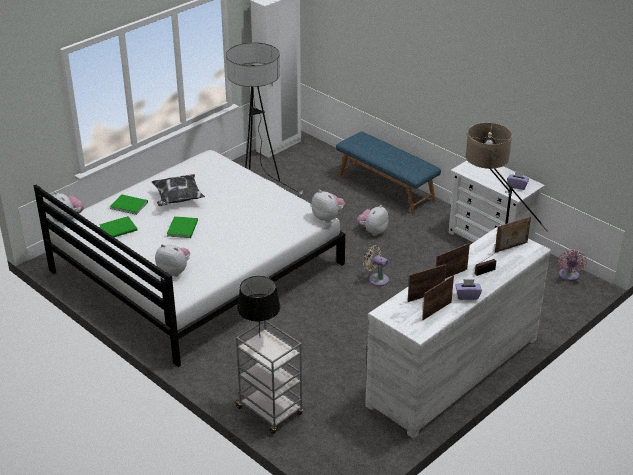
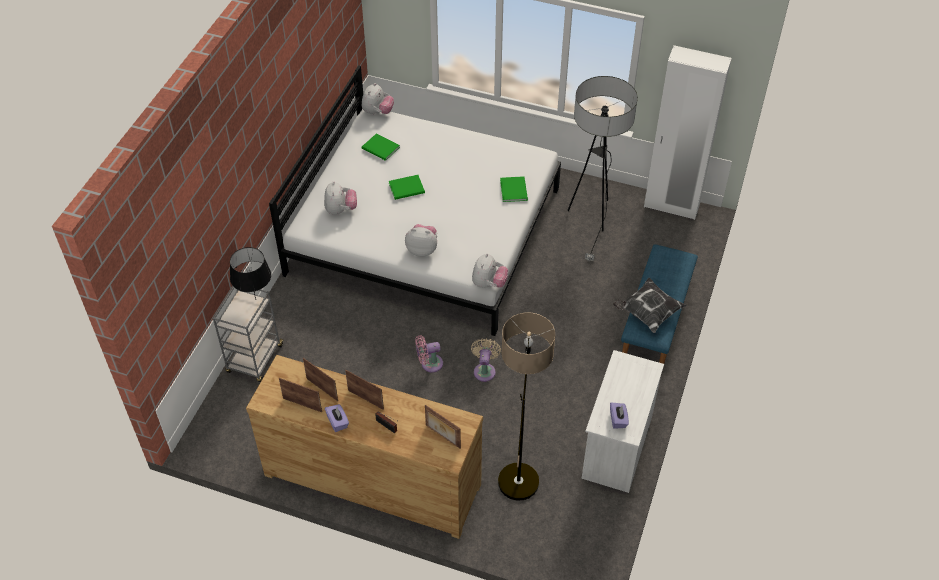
camera: 65 degrees right, 15 degrees up
green book [110,194,148,215] -> green book moved to [500,176,528,202]
pillow [152,174,205,206] -> pillow moved to [613,278,687,333]
plush toy [357,205,389,236] -> plush toy moved to [405,224,437,257]
white dresser [365,225,551,438] -> brown dresser [246,355,483,539]
pink fan [558,249,586,281] -> pink fan moved to [415,335,443,373]

